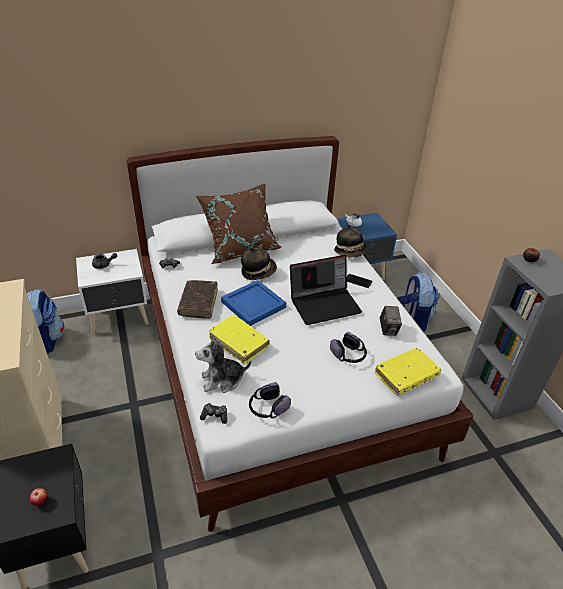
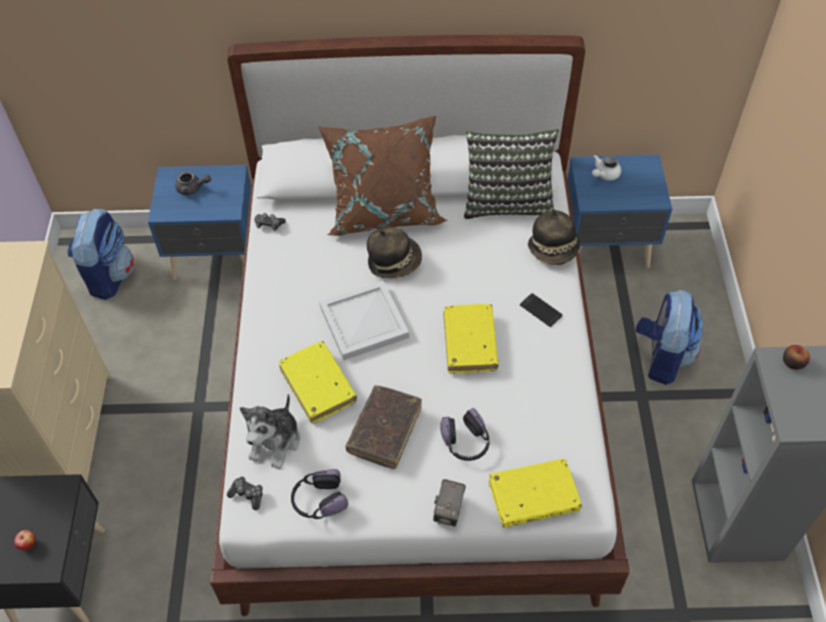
camera: 20 degrees right, 15 degrees up
white nightstand [76,249,149,335] -> blue nightstand [148,165,251,280]
brown book [177,280,218,319] -> brown book moved to [345,385,422,469]
plush toy [195,334,251,393] -> plush toy turned 75 degrees counterclockwise [240,394,300,470]
blue tray [221,280,286,326] -> white tray [319,281,409,360]
laptop [290,255,362,325] -> yellow book [443,304,499,374]
camera [380,306,402,336] -> camera moved to [433,479,466,526]
none -> pillow [464,129,559,219]

